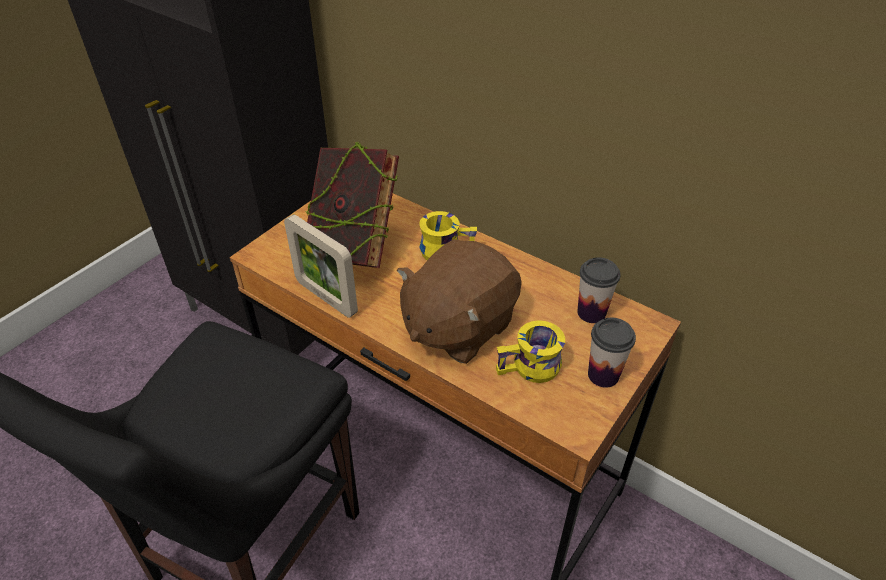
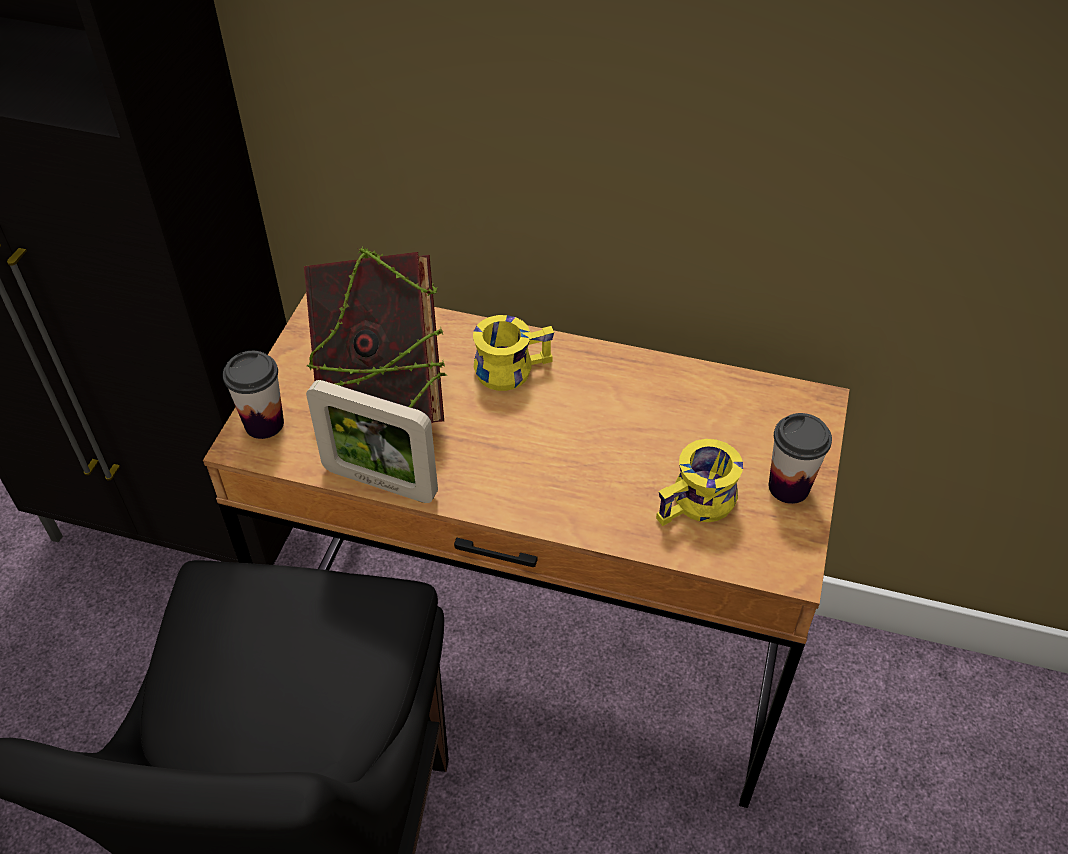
camera: 20 degrees left, 5 degrees up
brown plush toy [397,239,522,364] -> none
cup [577,257,621,323] -> cup moved to [223,351,284,439]

